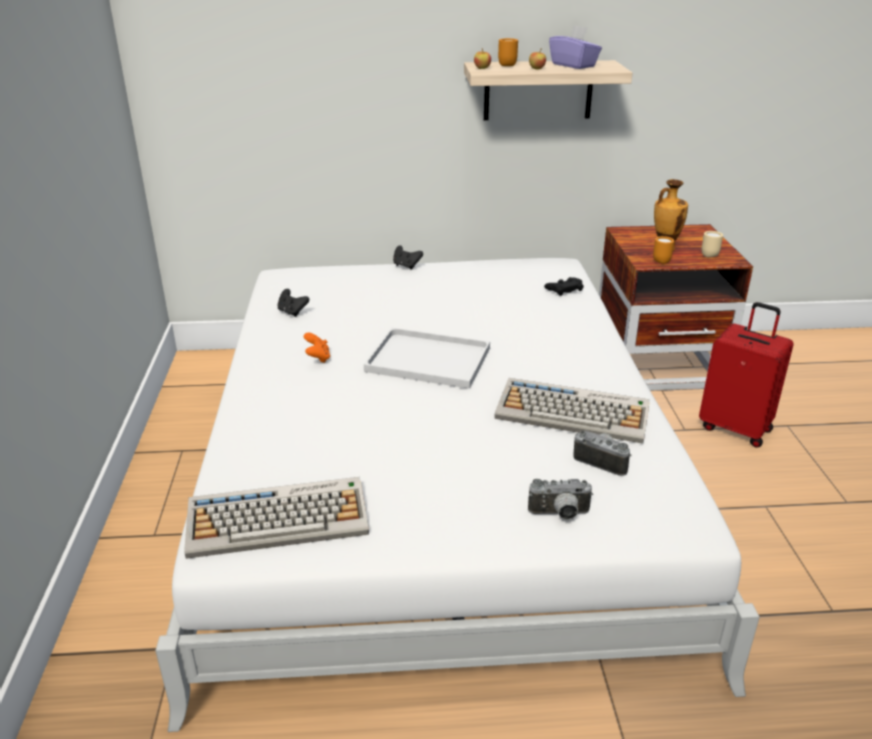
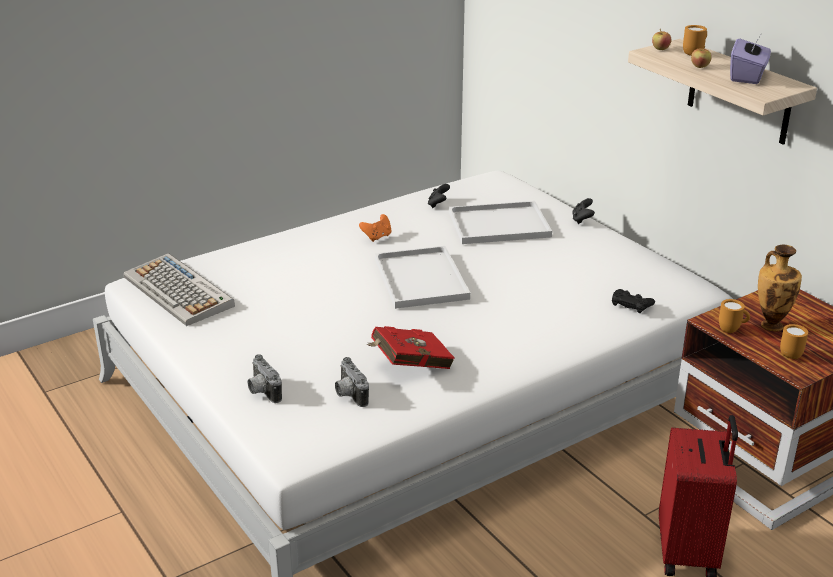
camera: 60 degrees right, 0 degrees up
keyboard [494,378,650,444] -> red book [366,326,455,369]
camera [573,431,632,476] -> camera turned 150 degrees clockwise [335,357,369,407]
beige mug [702,231,723,257] -> orange mug [780,324,808,359]
none -> white tray [449,201,552,244]

